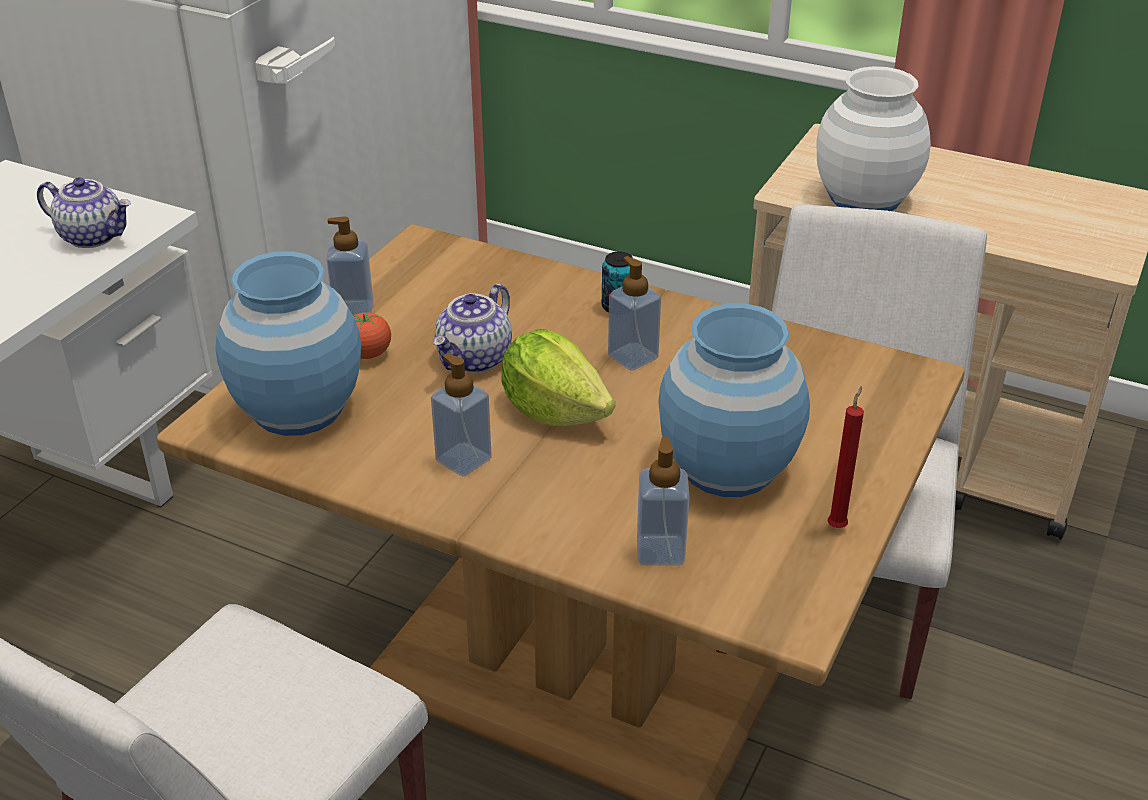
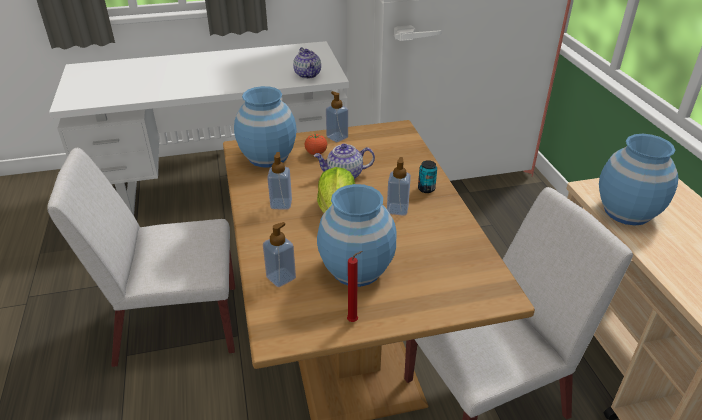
camera: 50 degrees right, 0 degrees up
white vase [817,66,931,211] -> blue vase [599,134,678,225]

